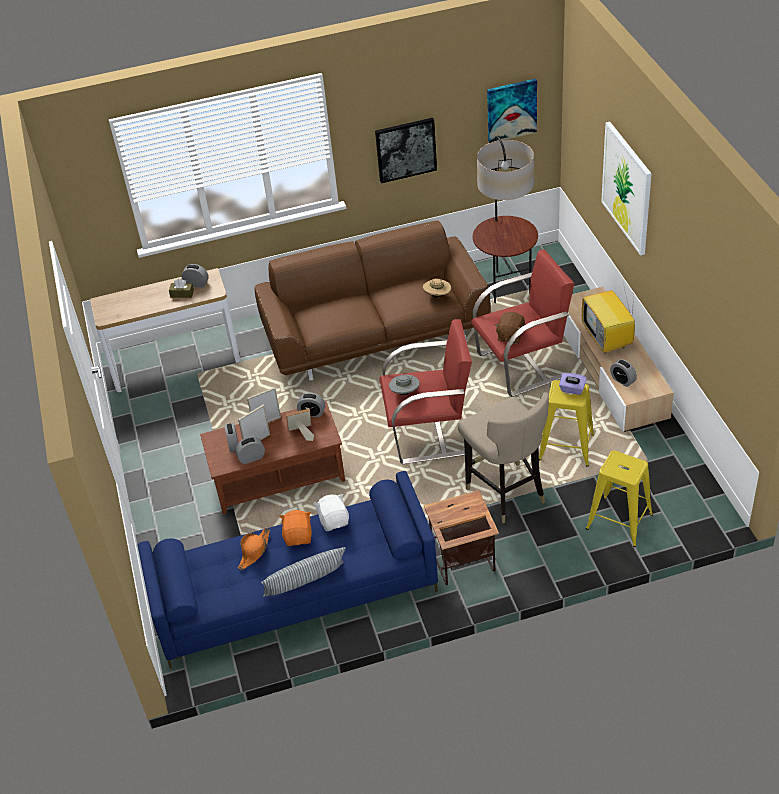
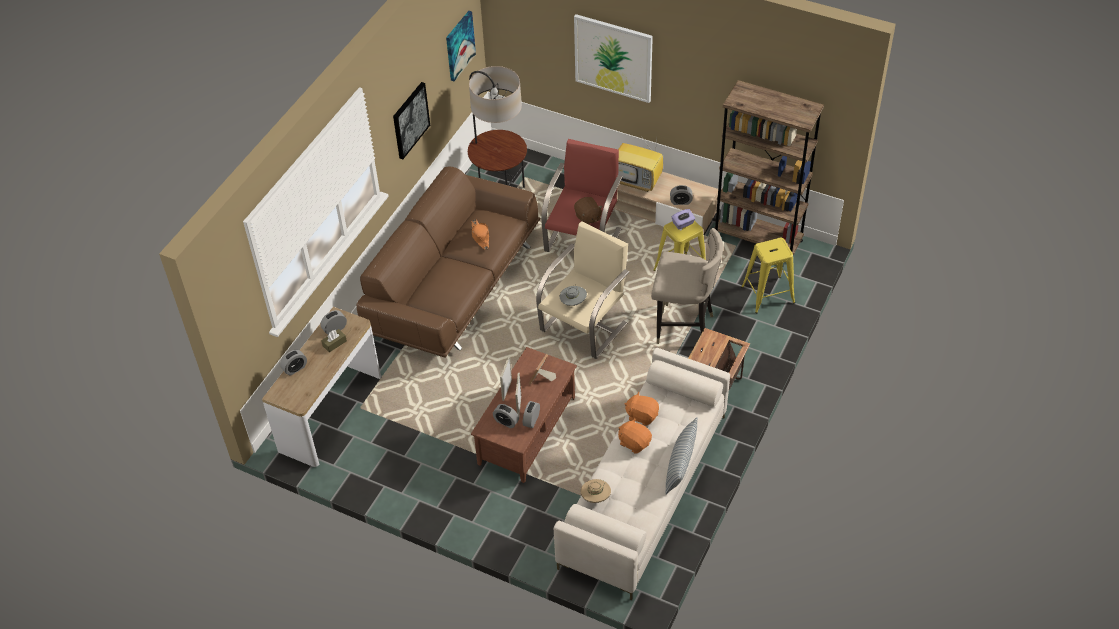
camera: 50 degrees left, 5 degrees up
blue sofa [138,471,438,669] -> beige sofa [554,348,730,600]
orange hat [238,528,270,570] -> orange hat moved to [471,219,489,250]
alarm clock [297,393,325,417] -> alarm clock moved to [280,350,307,375]
white plush toy [313,494,349,531] -> orange plush toy [625,391,659,426]
red armchair [380,319,472,464] -> beige armchair [536,221,629,359]
beige hat [423,278,451,298] -> beige hat moved to [581,479,611,503]
none -> brown bookcase [715,80,824,256]

